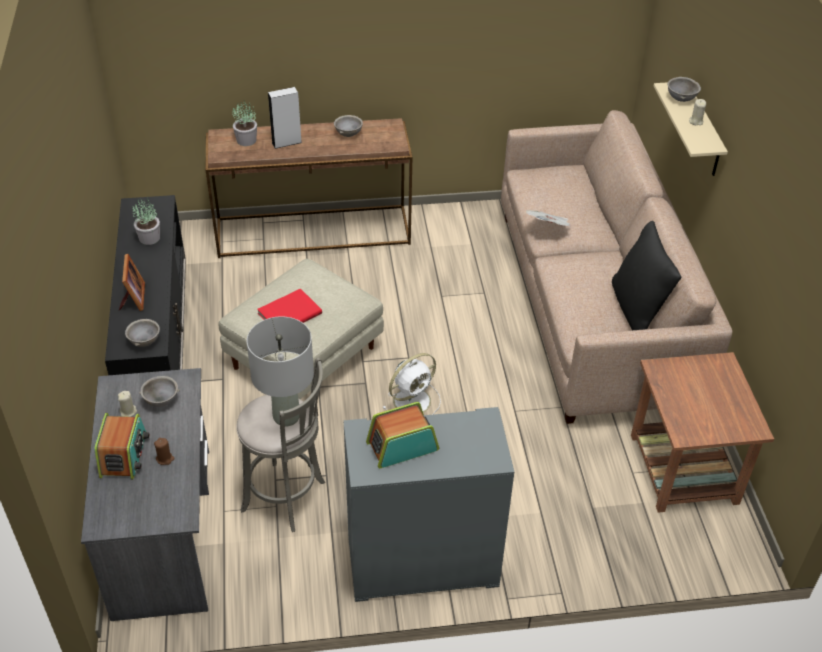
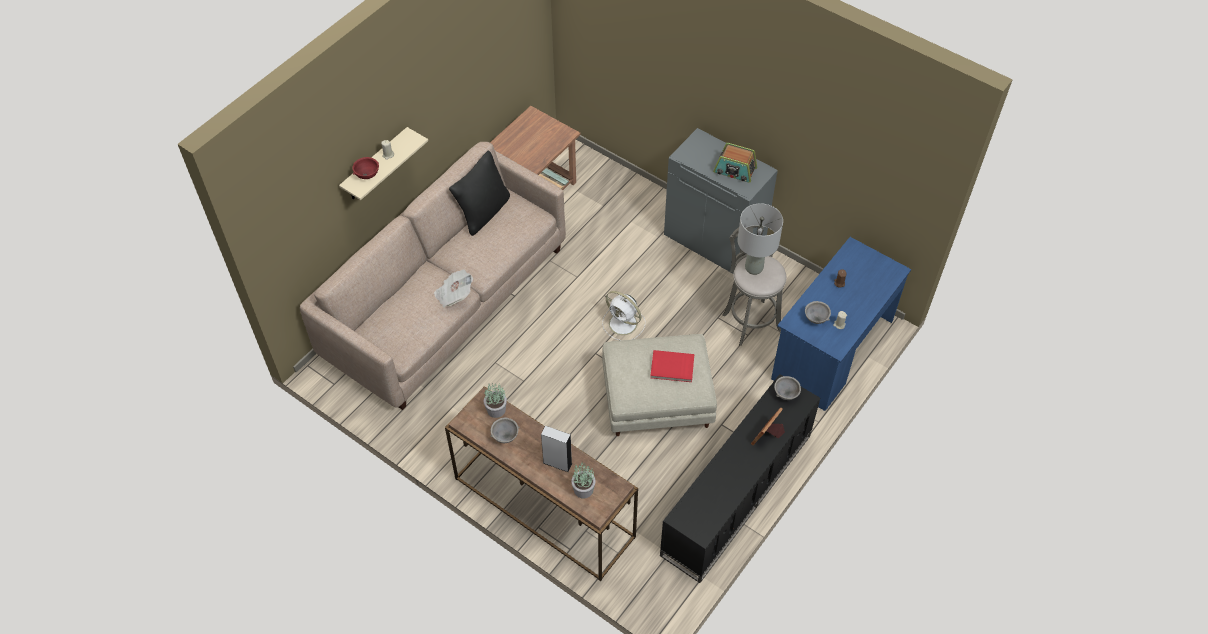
camera: 135 degrees left, 10 degrees up
grey desk [81,368,209,621] -> blue desk [771,237,911,411]
radio [94,413,149,479] -> none
potted plant [132,196,160,245] -> potted plant moved to [484,383,507,418]
white fan [382,353,441,415] -> white fan turned 150 degrees counterclockwise [602,291,645,340]
grey bowl [668,77,701,102] -> red bowl [352,157,379,179]

